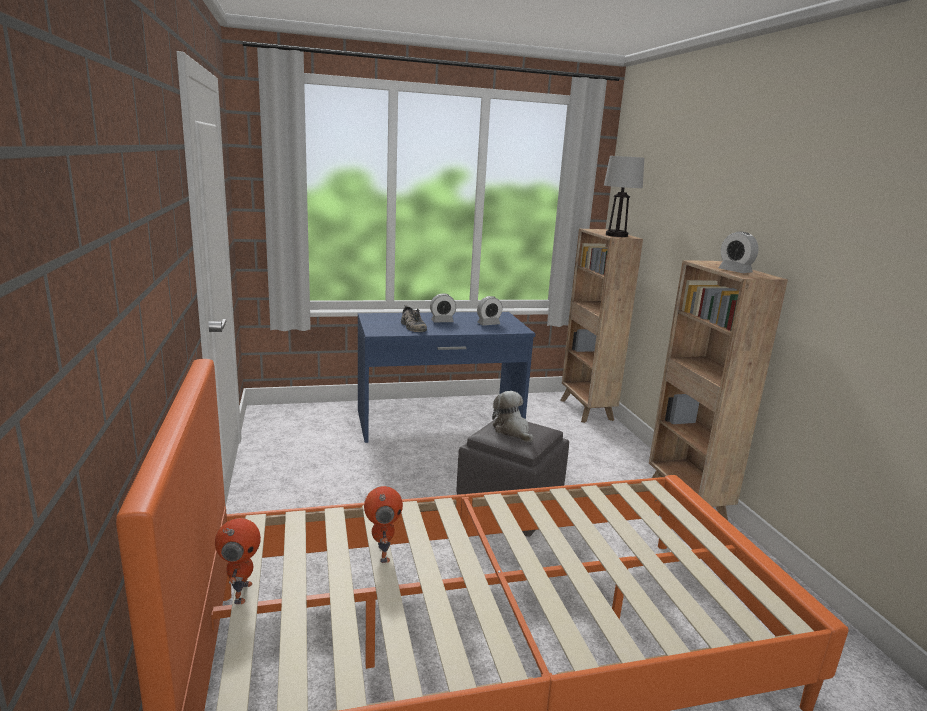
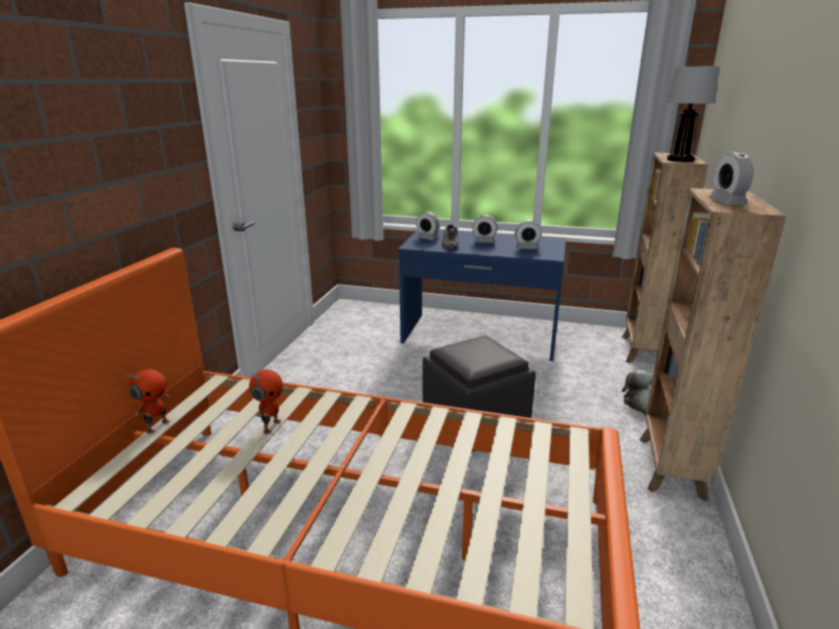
camera: 30 degrees right, 5 degrees up
plush toy [492,391,533,442] -> plush toy moved to [622,370,653,415]
none -> alarm clock [416,212,440,240]

